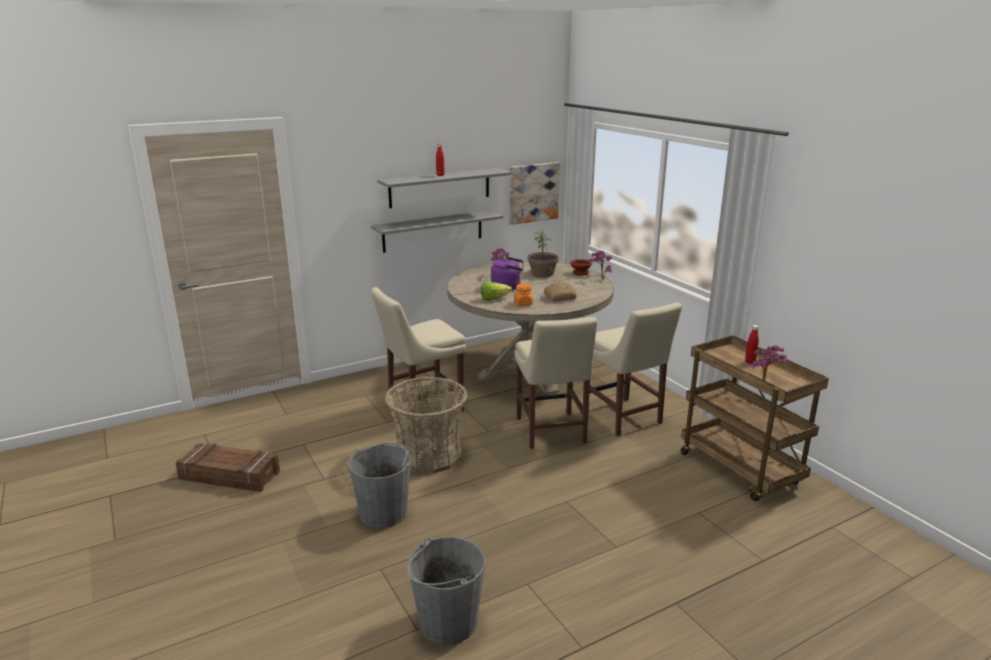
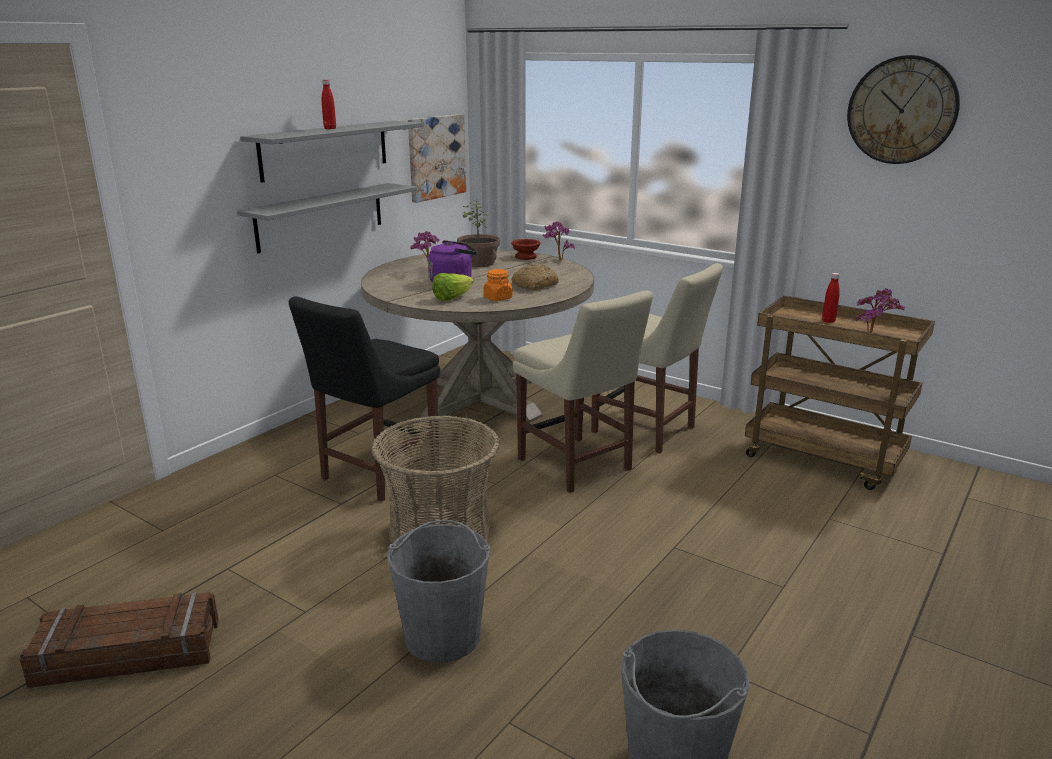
camera: 25 degrees left, 0 degrees up
beige chair [371,287,466,413] -> black chair [289,296,440,502]
none -> wall clock [847,55,960,164]

